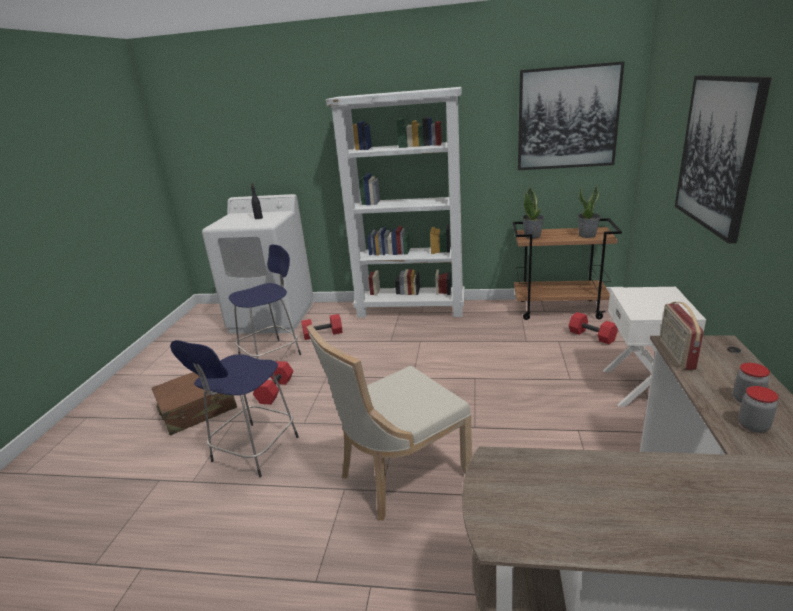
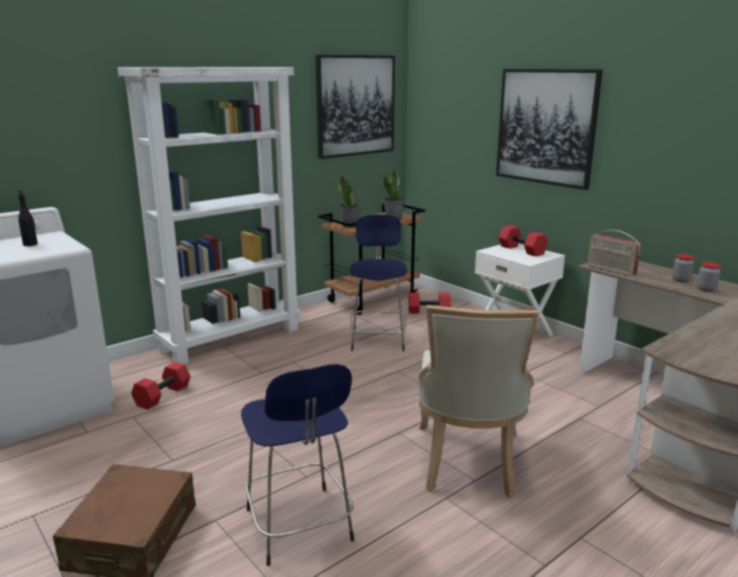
camera: 50 degrees left, 5 degrees down
blue stool [229,244,301,359] -> blue stool moved to [349,215,407,351]
red dumbbell [253,361,293,405] -> red dumbbell moved to [498,225,548,257]

